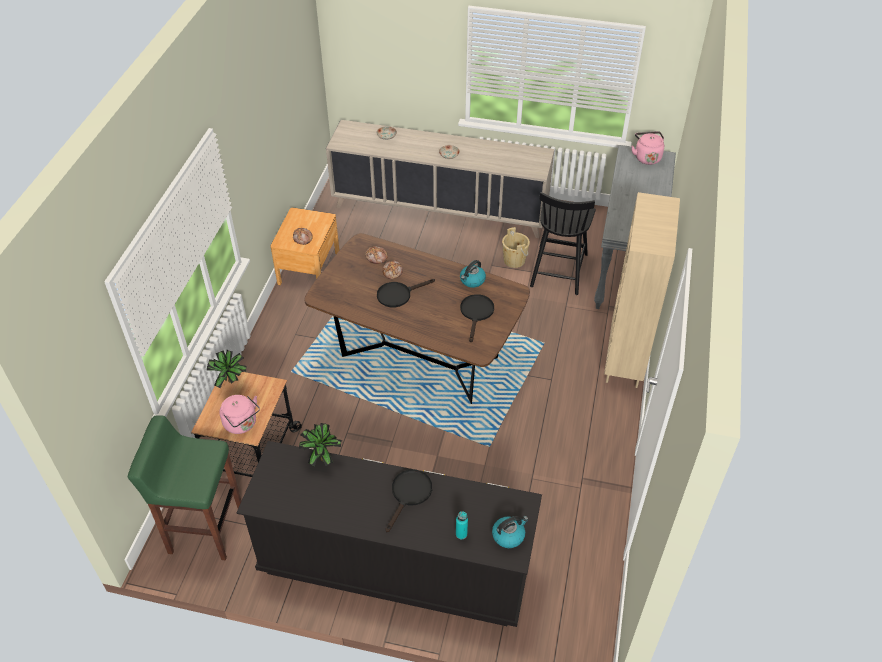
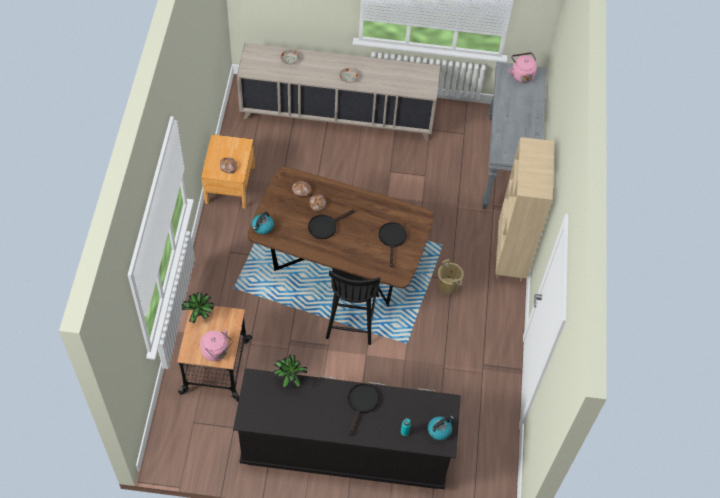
camera: 10 degrees left, 10 degrees up
green stool [128,415,241,560] -> none
kettle [460,260,486,288] -> kettle moved to [252,212,274,234]
beige bucket [502,227,530,268] -> beige bucket moved to [438,259,464,294]
black chair [530,192,596,295] -> black chair moved to [326,268,380,345]

